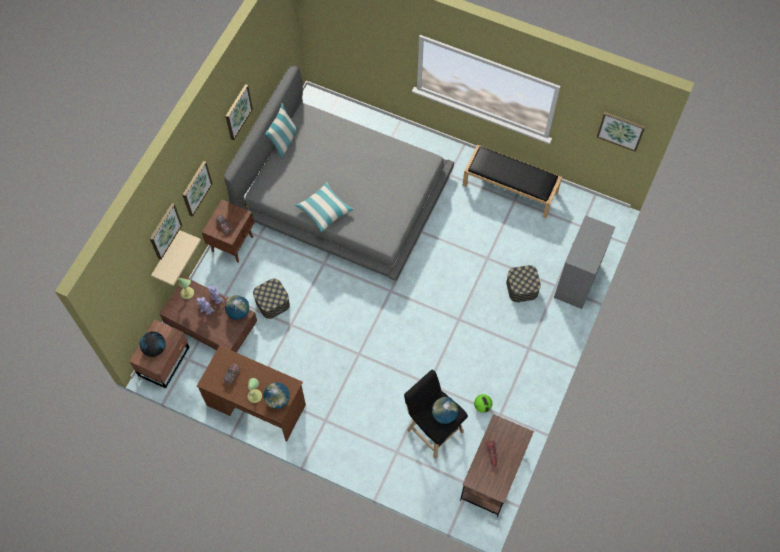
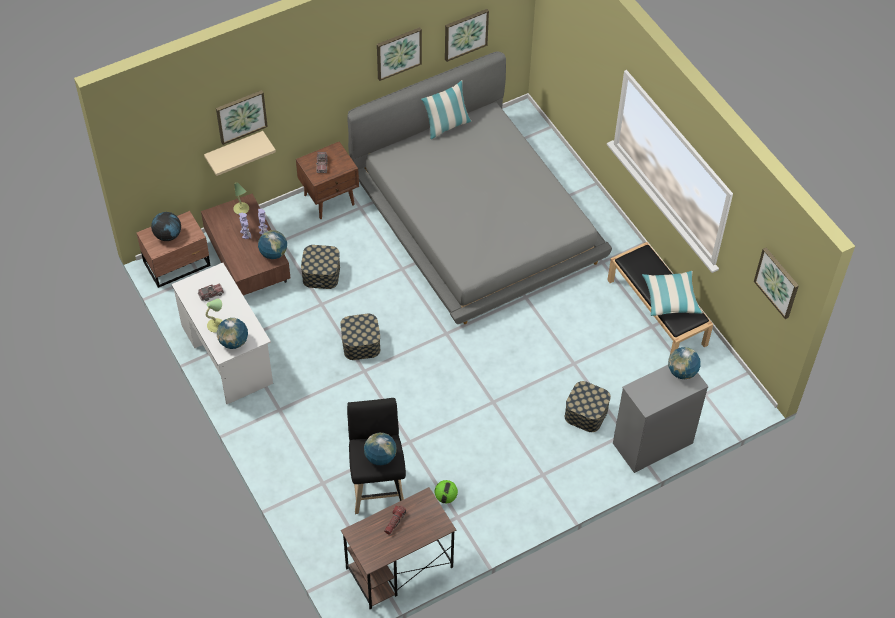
camera: 35 degrees right, 10 degrees down
picture [182,161,213,217] -> picture moved to [445,9,489,62]
brown desk [197,345,306,442] -> white desk [171,263,273,404]
pillow [295,182,354,232] -> pillow moved to [642,271,703,316]
none -> storage box [340,314,380,360]
none -> globe [668,347,701,379]

